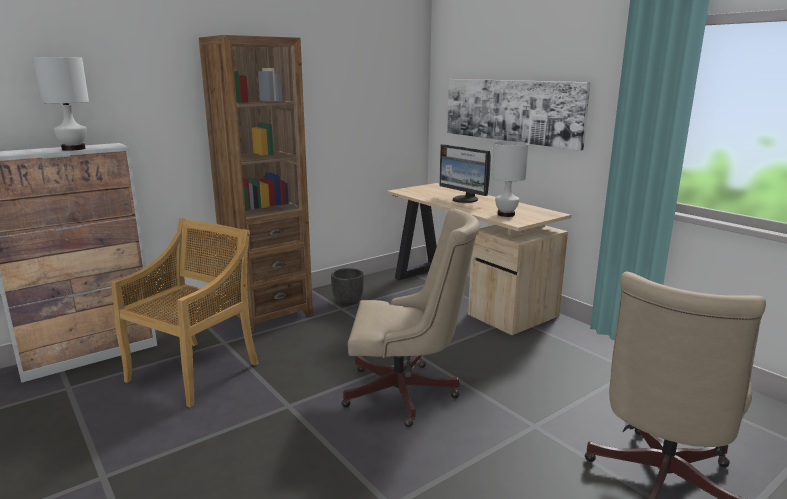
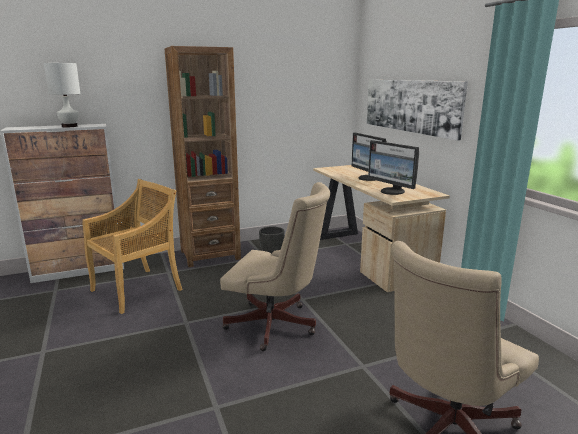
camera: 15 degrees right, 0 degrees up
white table lamp [492,141,529,217] -> monitor [368,140,419,195]

